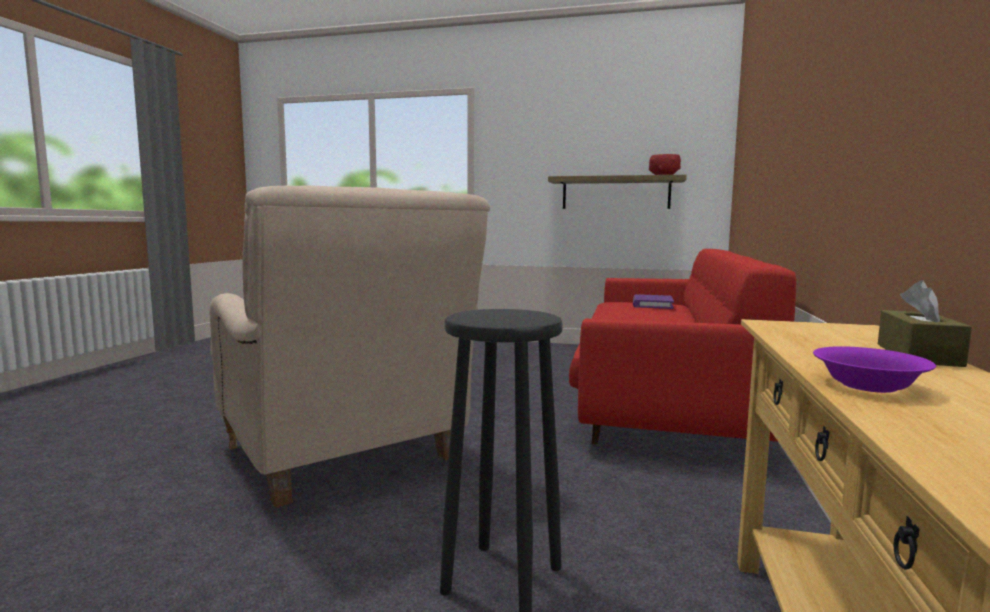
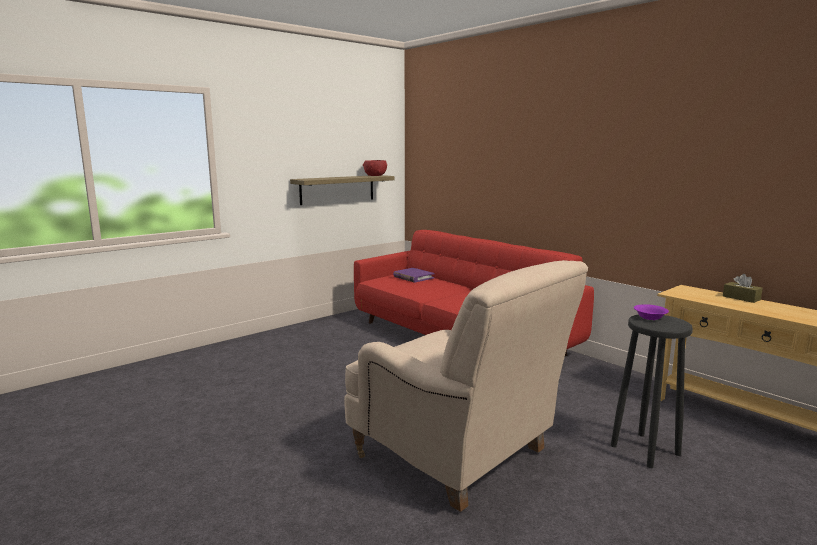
camera: 55 degrees left, 5 degrees up
beige armchair [209,185,490,508] -> beige armchair turned 45 degrees clockwise [344,260,588,512]
purple bowl [813,346,936,393] -> purple bowl moved to [634,304,669,320]

